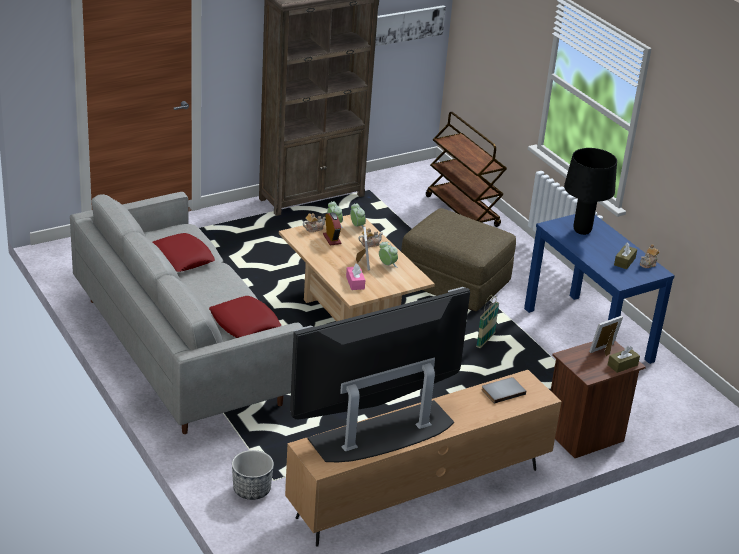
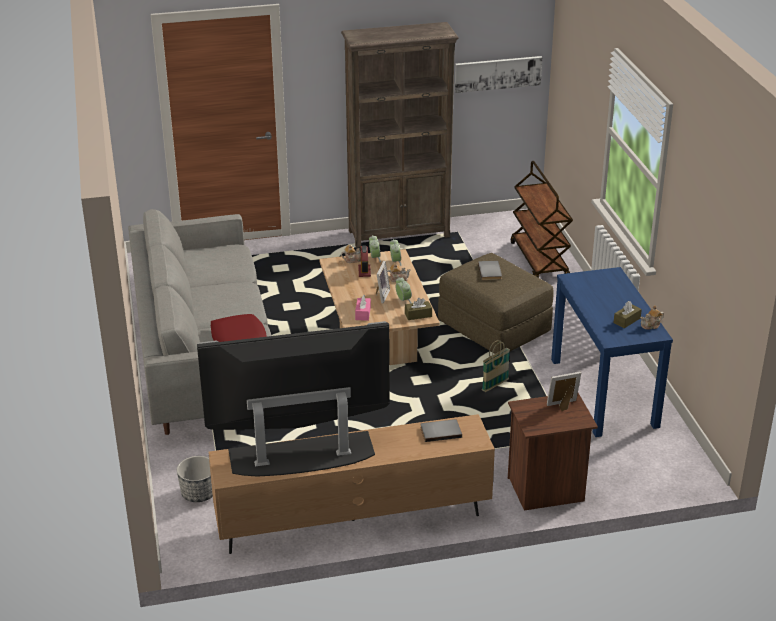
camera: 20 degrees right, 0 degrees up
red pillow [153,233,215,272] -> none
black table lamp [564,148,617,235] -> none
brown tissue box [608,346,640,373] -> brown tissue box moved to [405,298,432,320]
none -> grey book [478,261,502,280]

